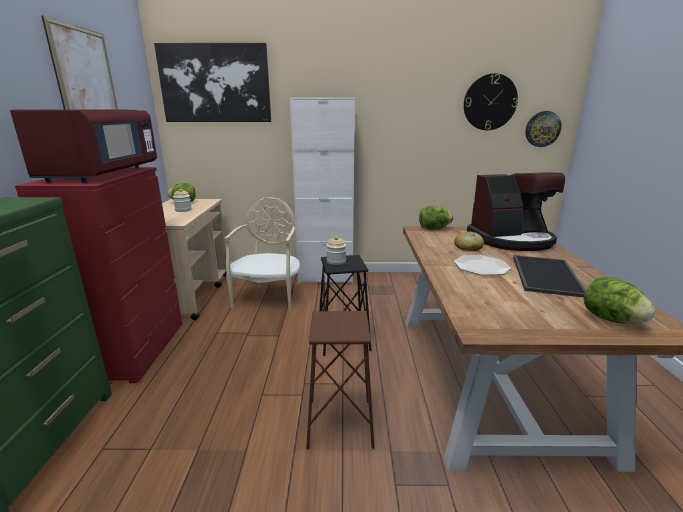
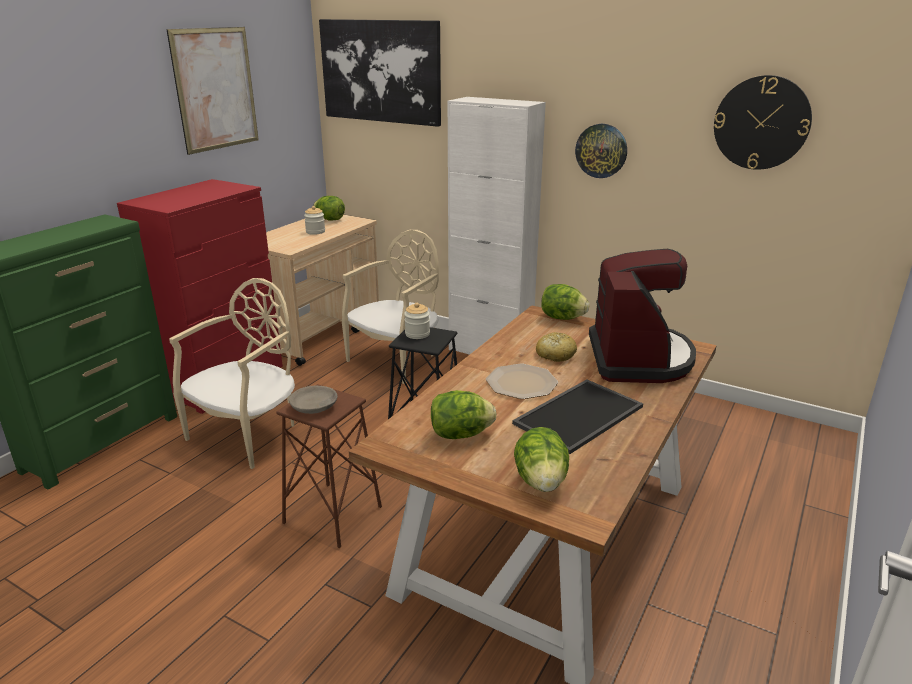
camera: 30 degrees right, 5 degrees up
red microwave [10,110,157,182] -> none
coffee machine [467,172,565,251] -> coffee machine turned 105 degrees counterclockwise [589,249,696,383]
wall clock [525,111,562,147] -> wall clock moved to [575,124,627,178]
none -> beige chair [169,278,295,469]
none -> grey bowl [289,386,338,414]
none -> lettuce [431,390,496,439]

